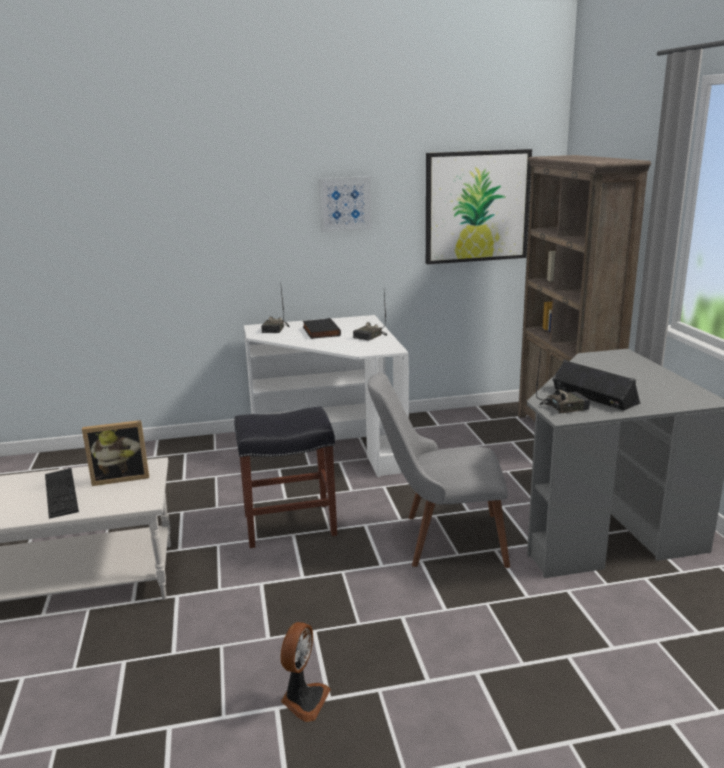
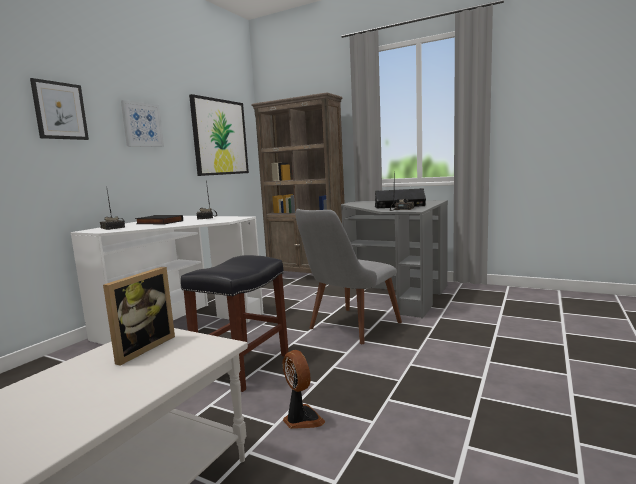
camera: 50 degrees left, 10 degrees down
keyboard [45,468,79,519] -> none
fan [280,622,331,722] -> fan moved to [283,350,326,429]
none -> picture [30,78,89,140]

